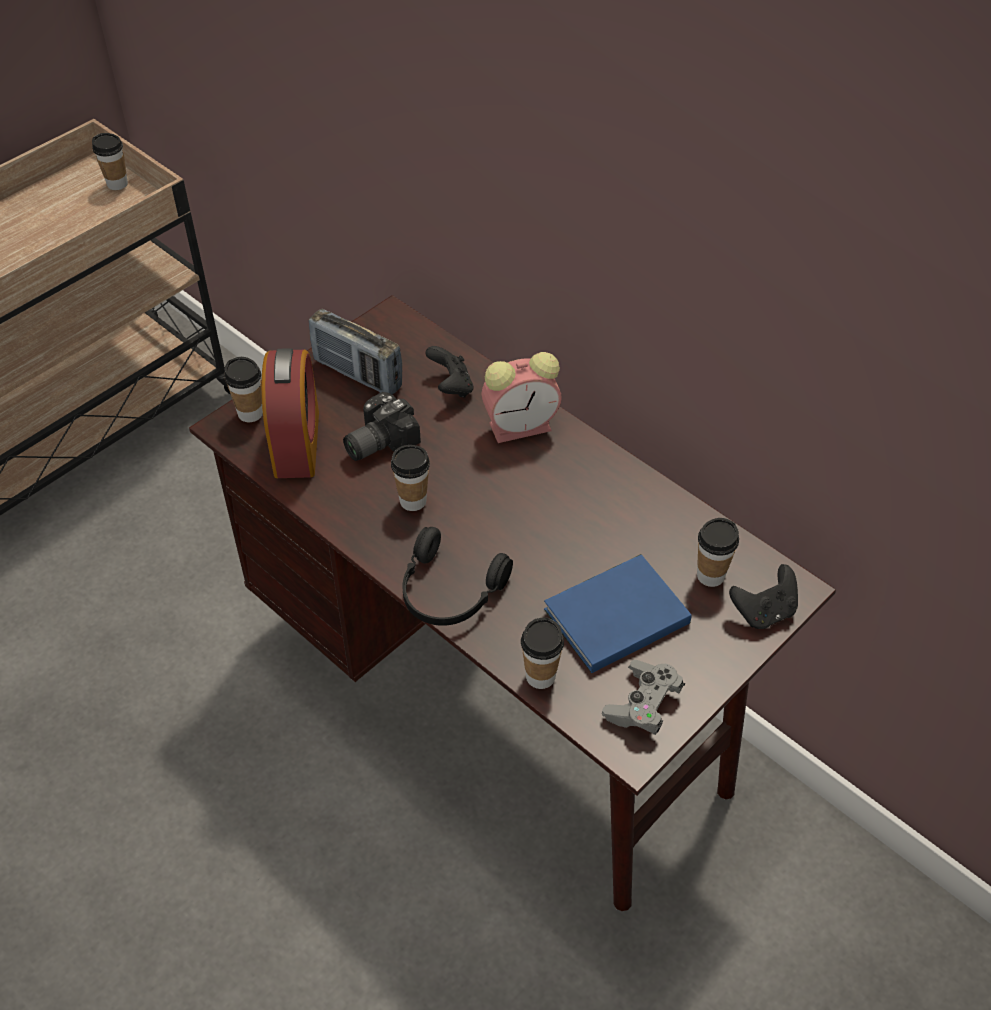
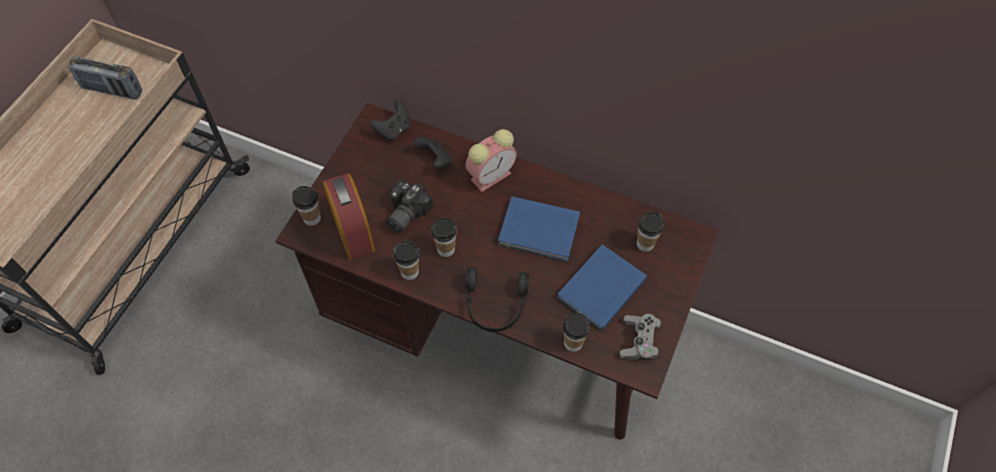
camera: 20 degrees left, 10 degrees up
cup [92,133,128,190] -> cup moved to [393,241,420,280]
radio [309,309,403,395] -> radio moved to [68,56,142,100]
black game controller [729,564,798,629] -> black game controller moved to [370,100,411,140]
none -> blue book [498,197,580,261]

